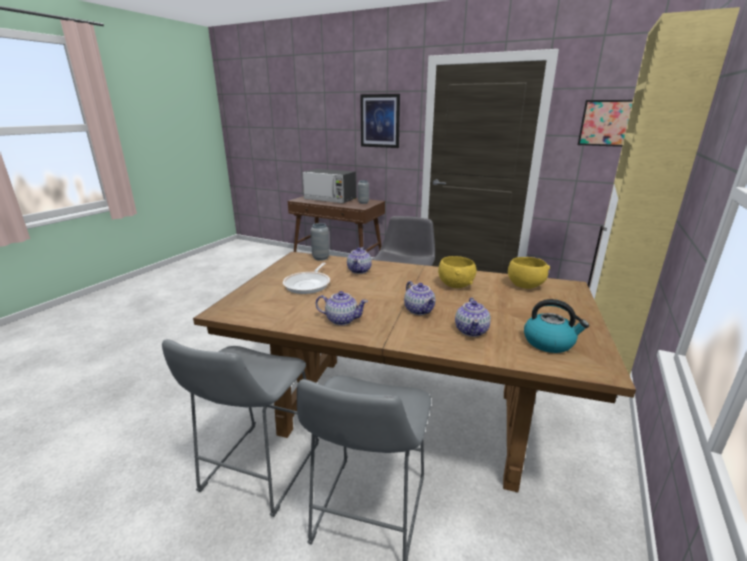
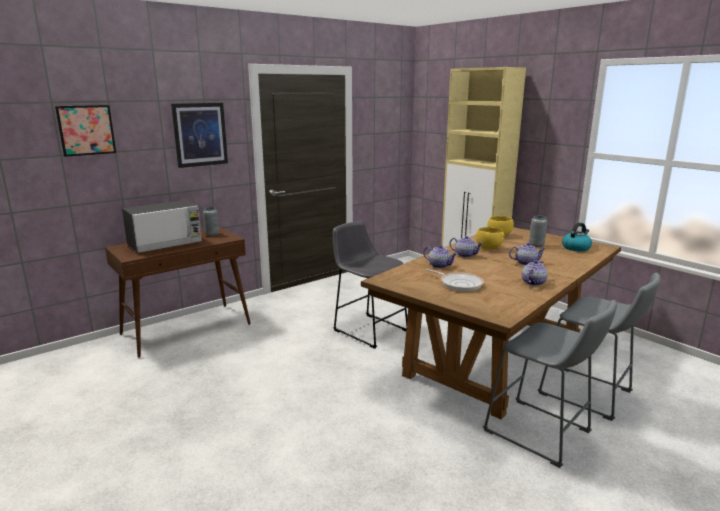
camera: 65 degrees left, 5 degrees down
grey vase [310,223,330,261] -> grey vase moved to [529,216,547,247]
teapot [455,298,491,337] -> teapot moved to [449,236,483,258]
picture [578,100,633,147] -> picture moved to [55,105,116,157]

